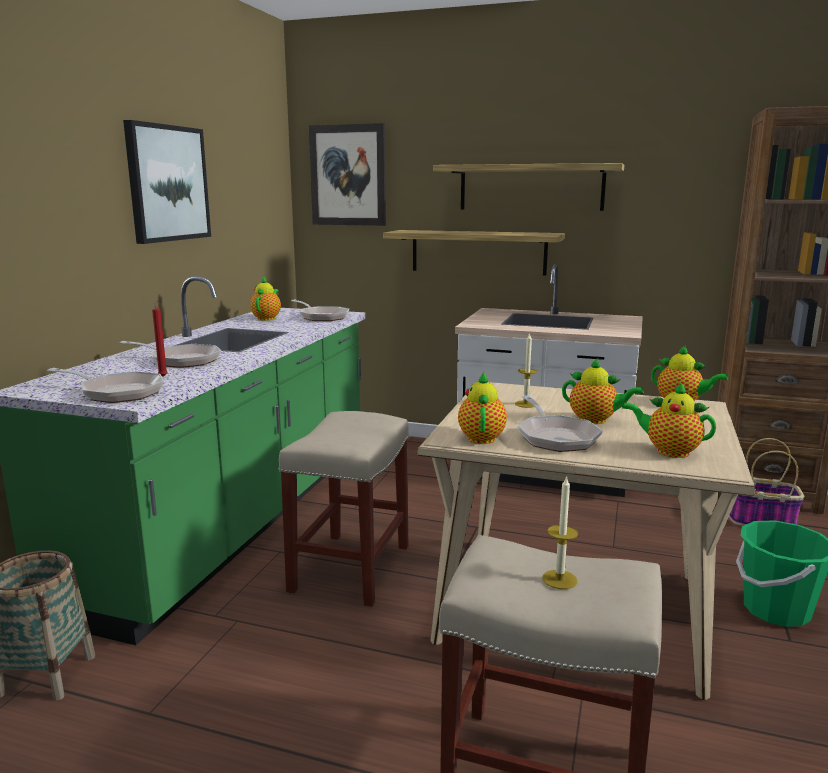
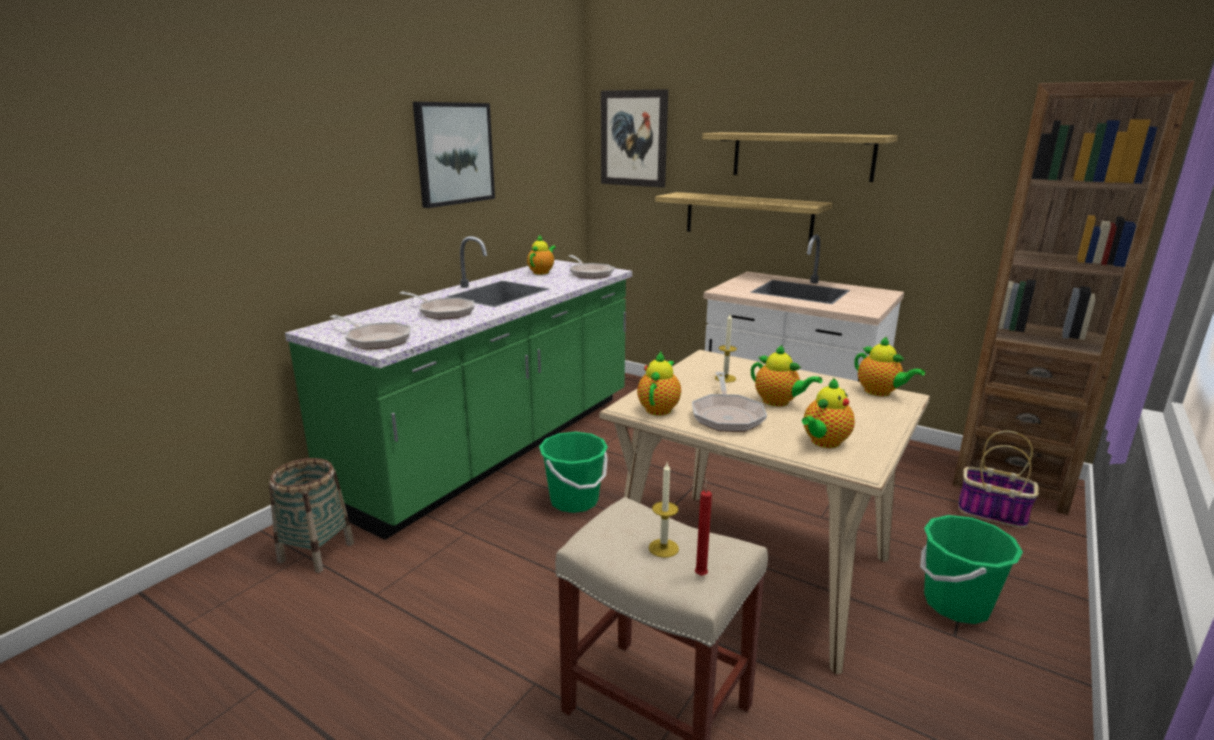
camera: 15 degrees right, 5 degrees up
red candle [152,300,168,377] -> red candle moved to [695,478,712,576]
beige stool [279,411,409,607] -> green bucket [539,432,608,513]
teapot [622,382,716,458] -> teapot turned 90 degrees counterclockwise [802,378,855,448]

